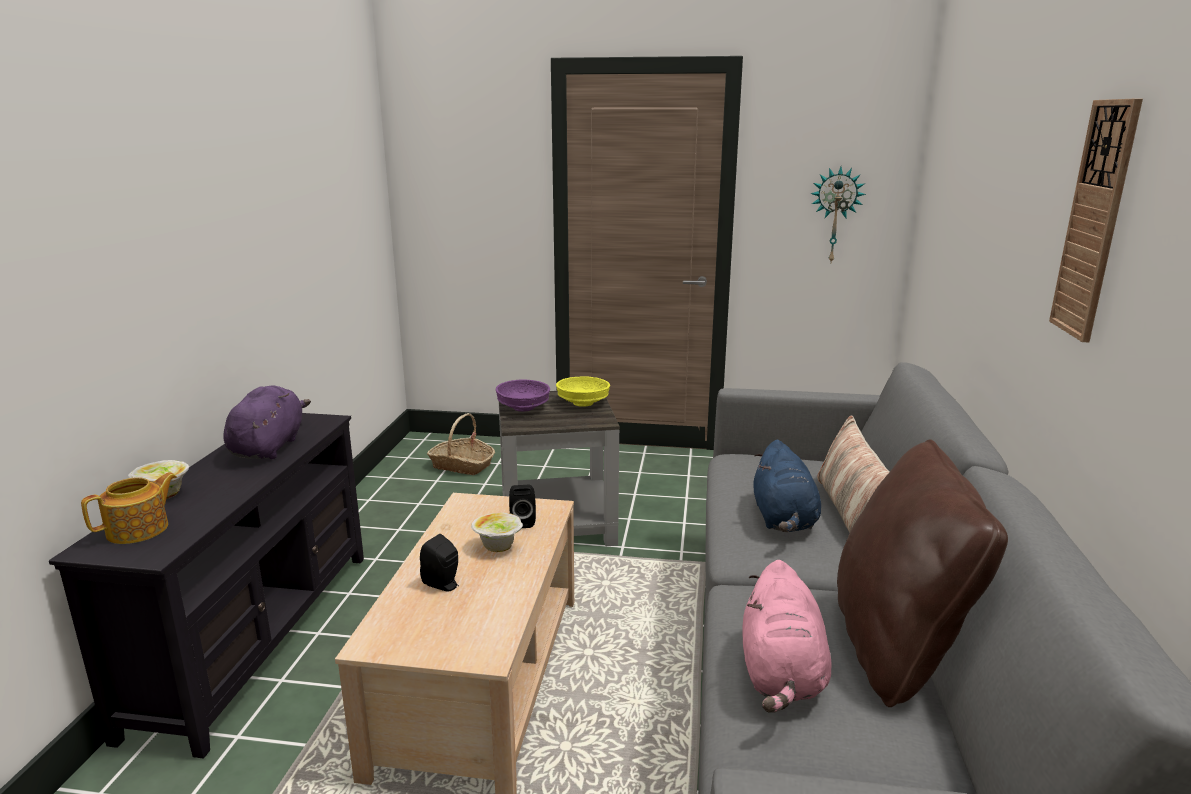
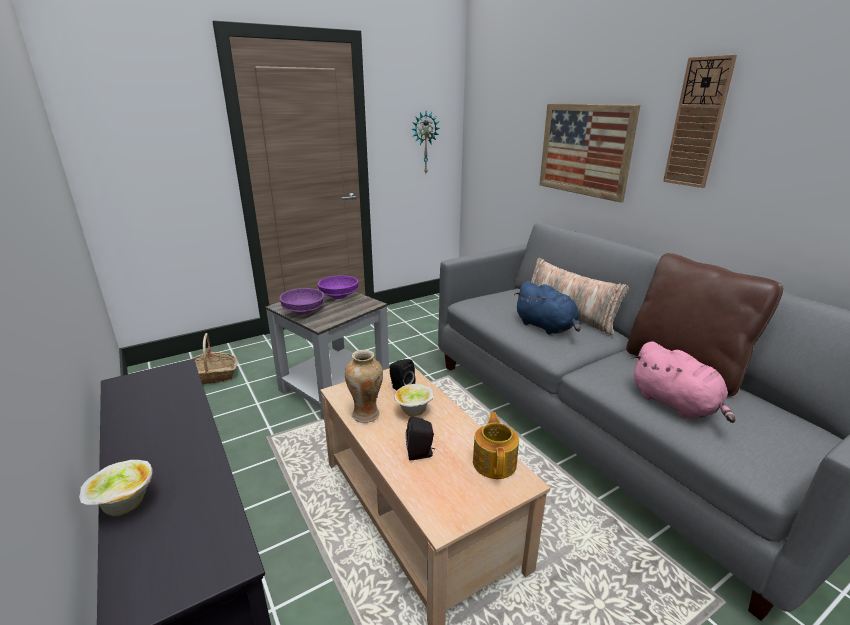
camera: 40 degrees left, 5 degrees up
teapot [81,472,177,544] -> teapot moved to [473,412,519,479]
purple plush toy [223,386,311,459] -> none
yellow bowl [556,376,610,407] -> purple bowl [318,276,359,299]
none -> vase [345,350,383,423]
none -> picture [539,103,640,202]

